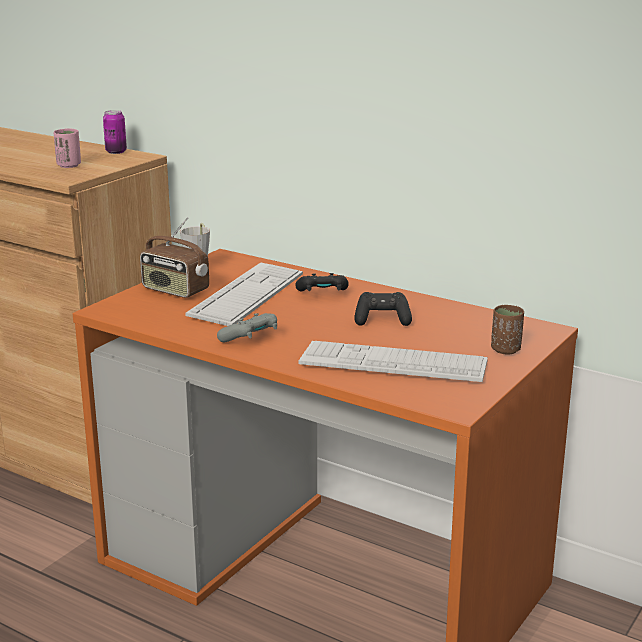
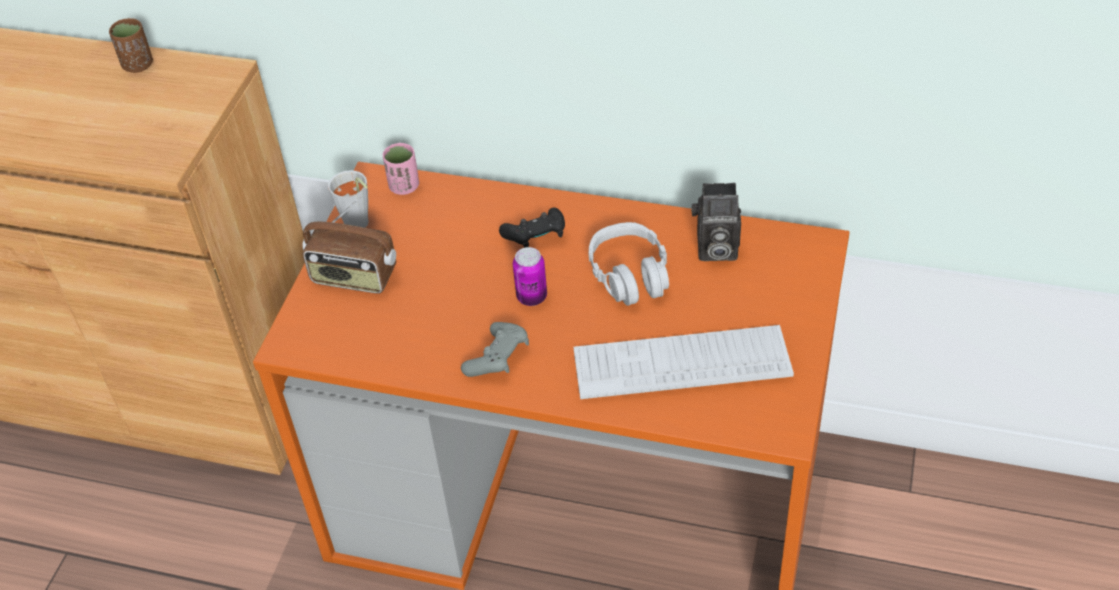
camera: 15 degrees left, 25 degrees up
pink cup [53,129,81,168] -> pink cup moved to [383,143,419,195]
can [103,110,127,154] -> can moved to [513,247,547,306]
keyboard [186,263,303,326] -> none
black game controller [354,292,412,326] -> grey headphones [588,222,669,306]
brown cup [491,305,524,355] -> brown cup moved to [109,18,153,73]
none -> camera [691,183,741,261]

